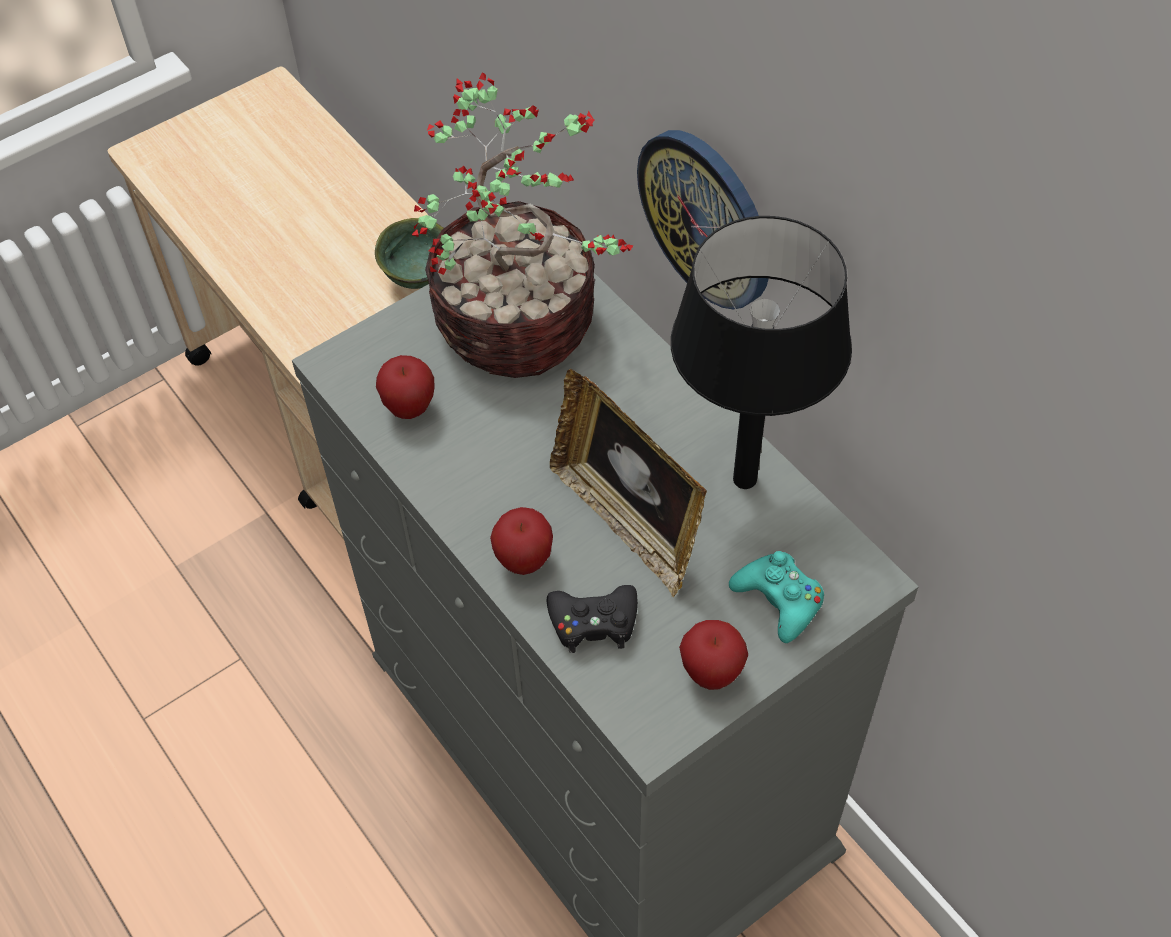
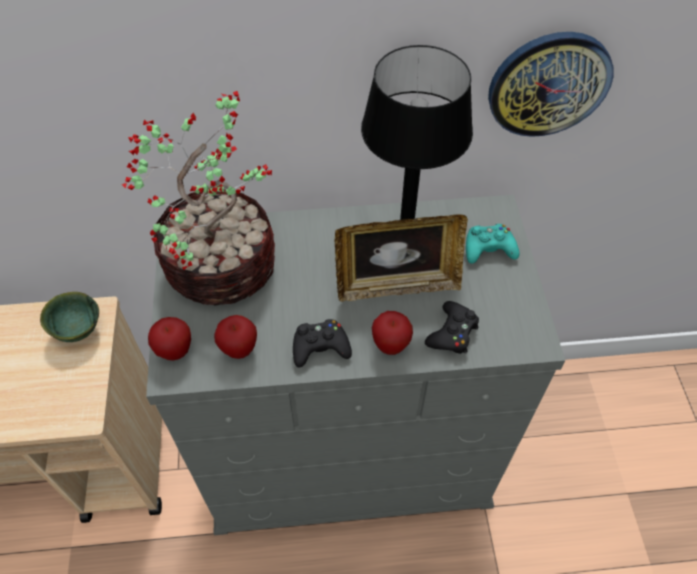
camera: 60 degrees left, 0 degrees up
wall clock [637,130,769,309] -> wall clock moved to [488,32,614,137]
apple [679,620,748,690] -> apple moved to [148,317,191,360]
none -> black game controller [293,319,352,367]

